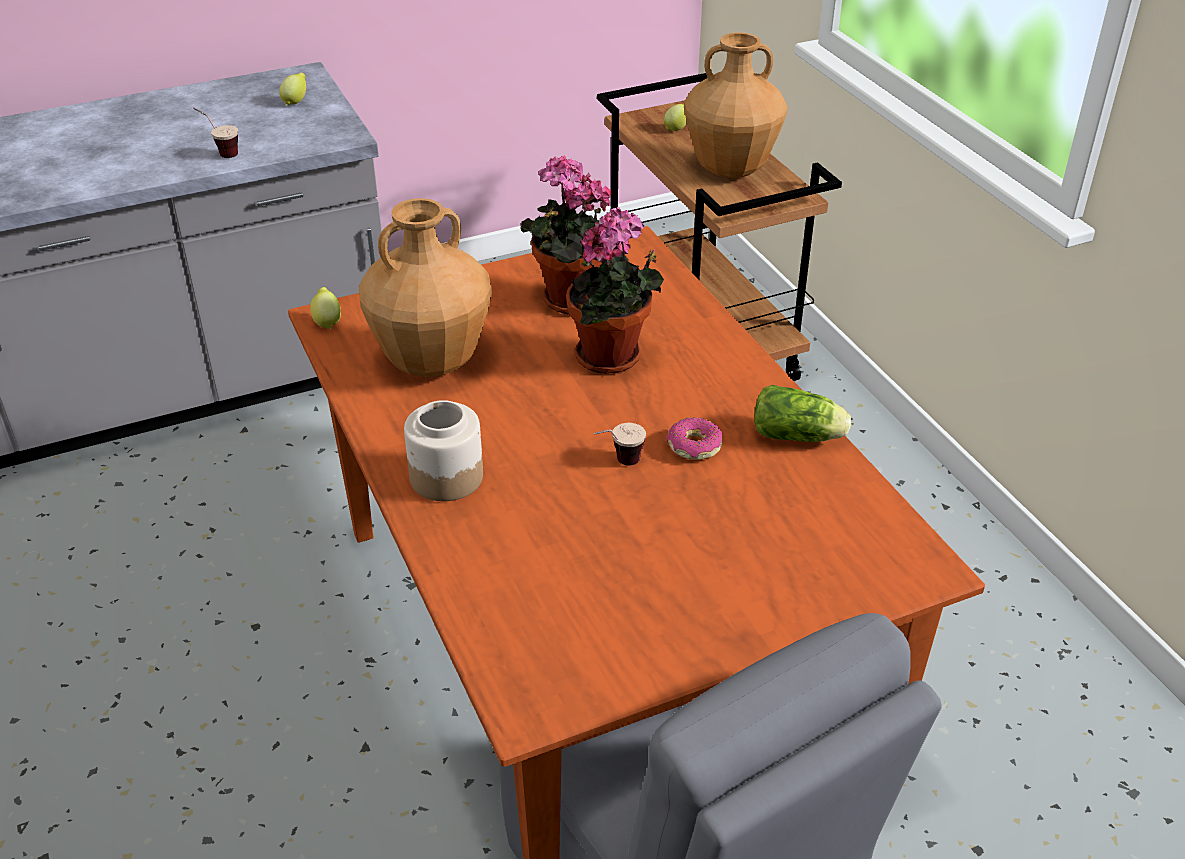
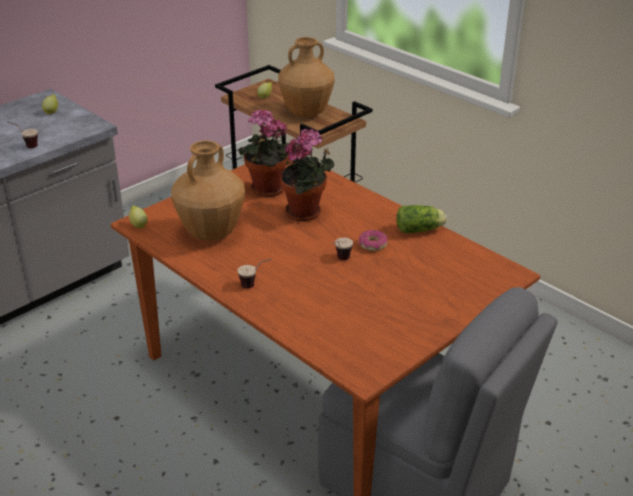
camera: 20 degrees left, 5 degrees down
jar [404,400,483,501] -> cup [237,259,272,289]

